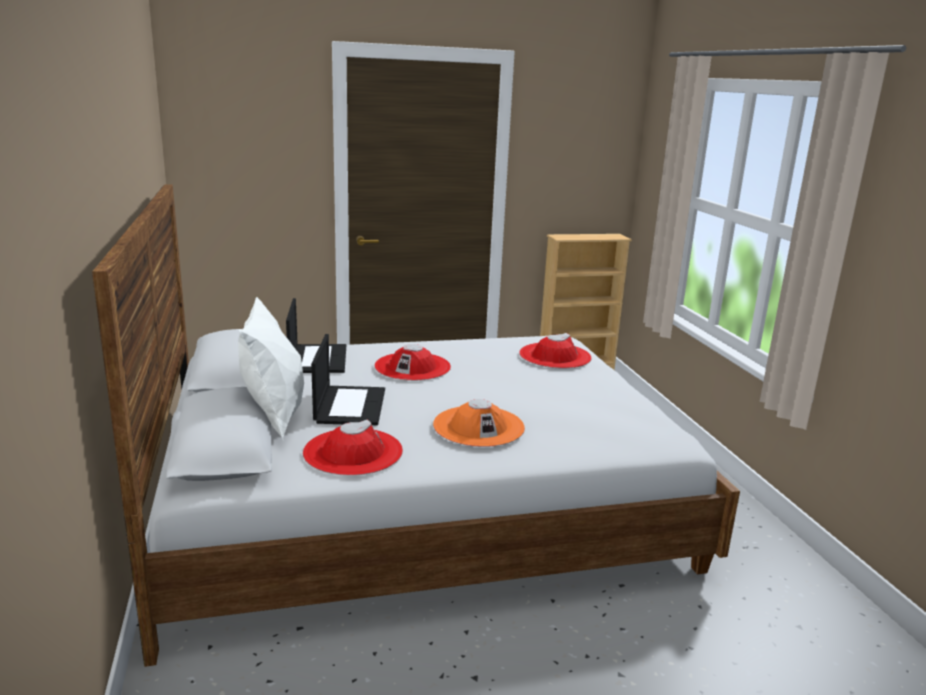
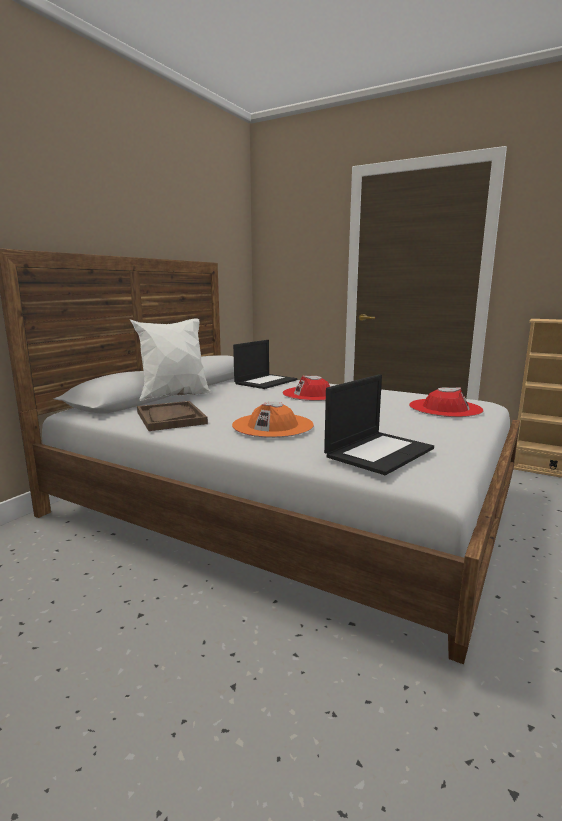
camera: 45 degrees right, 5 degrees down
red hat [303,420,403,476] -> brown tray [137,401,208,431]
laptop [311,334,385,425] -> laptop moved to [324,374,434,475]

